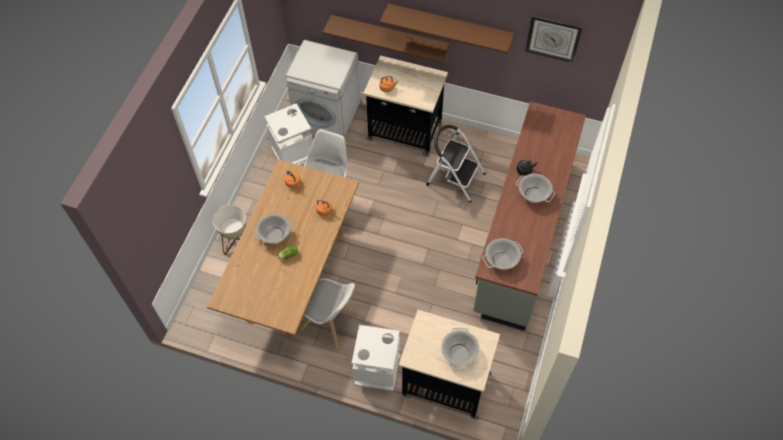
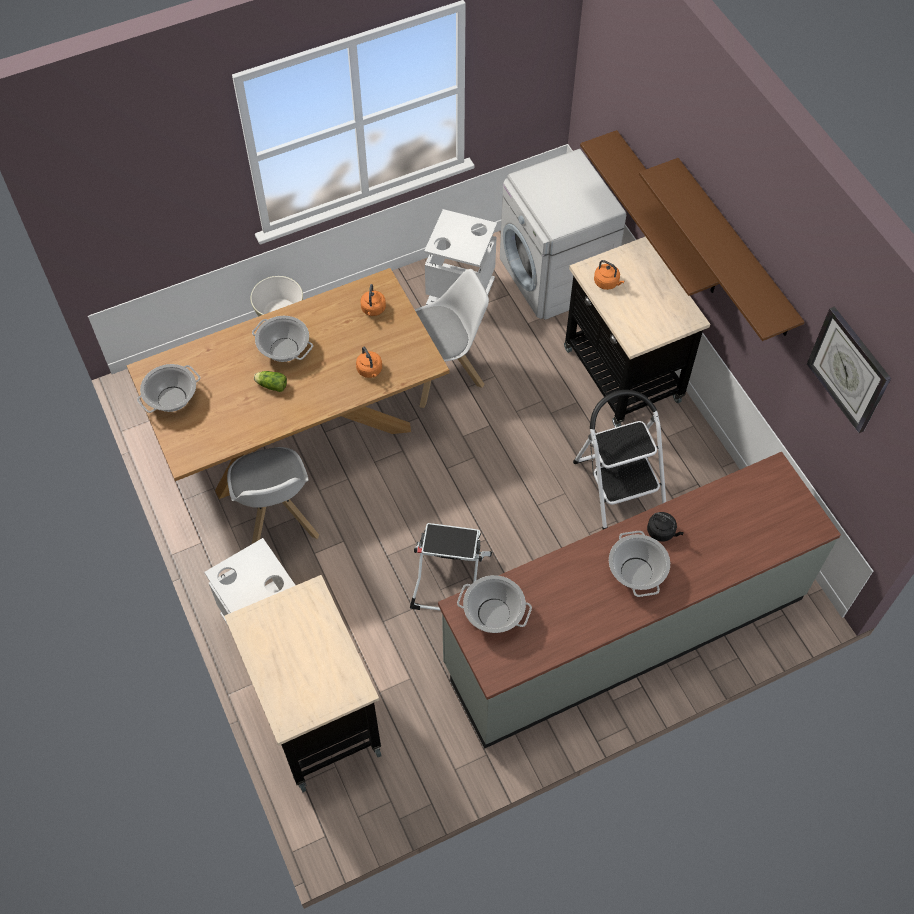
camera: 45 degrees right, 0 degrees up
cooking pot [441,328,479,370] -> cooking pot moved to [137,364,200,413]
none -> step ladder [410,523,492,611]

